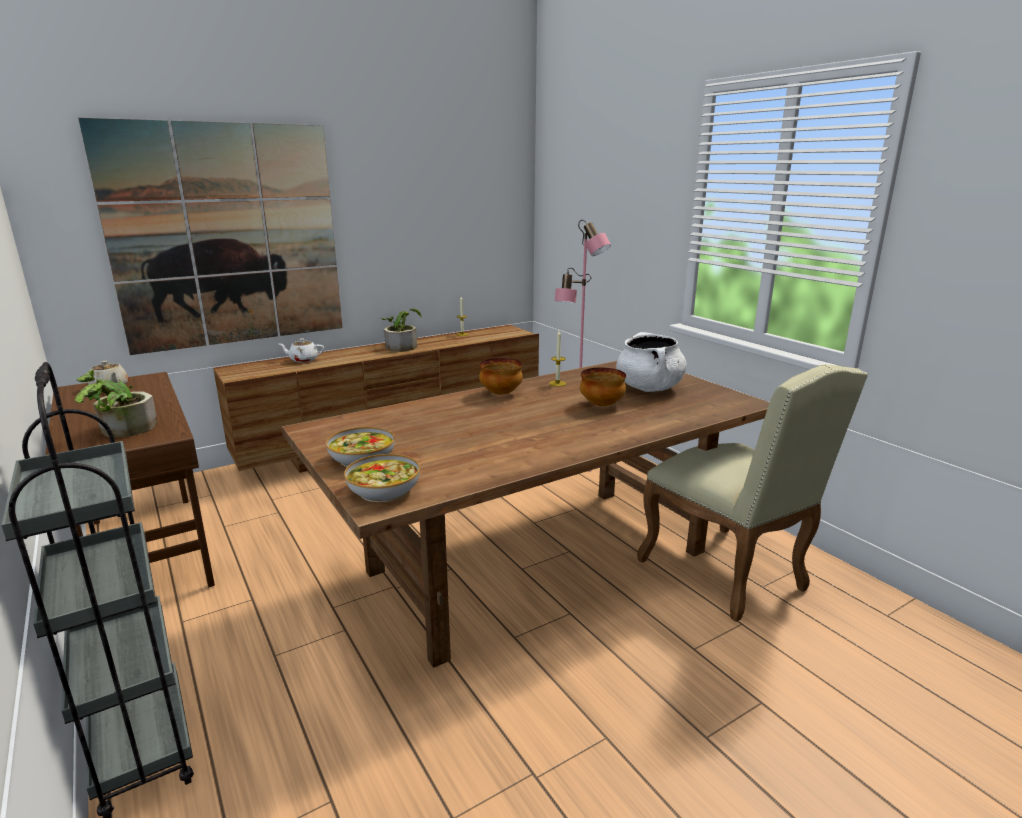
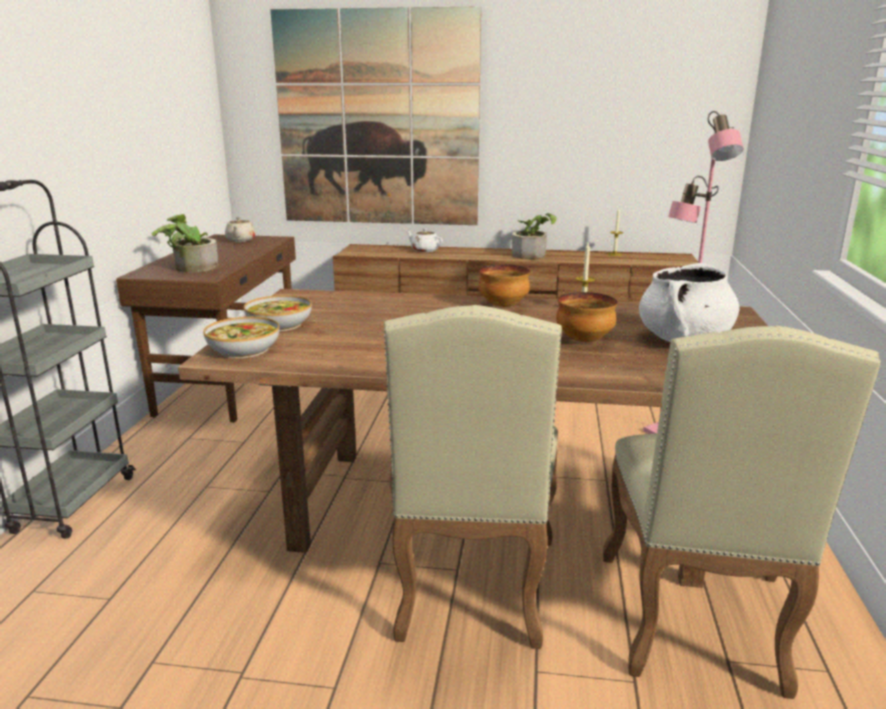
camera: 40 degrees right, 0 degrees up
none -> beige chair [384,305,562,649]

